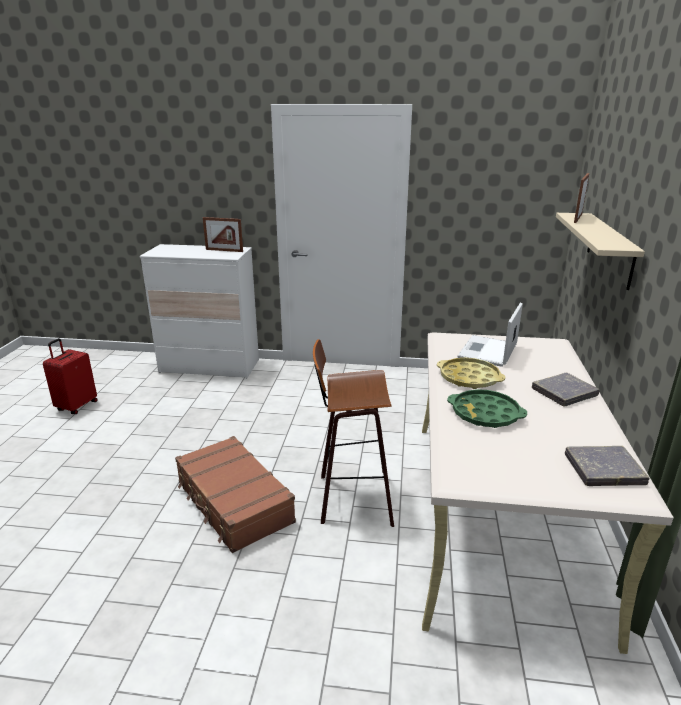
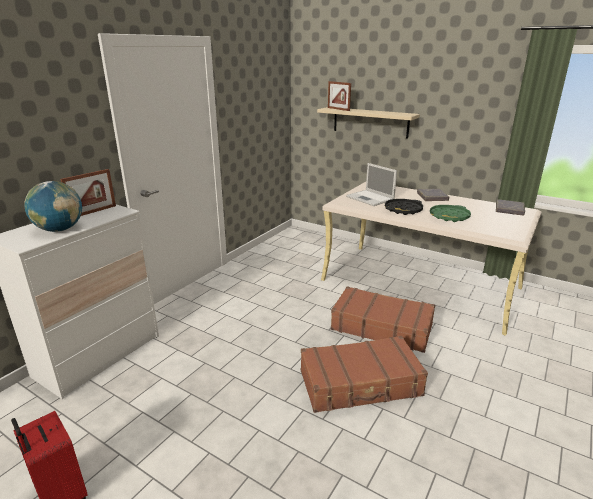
camera: 65 degrees left, 0 degrees up
stool [313,339,394,527] -> brown suitcase [331,286,435,353]
yellow tray [437,358,505,389] -> black tray [385,199,423,215]
none -> globe [24,181,82,232]

